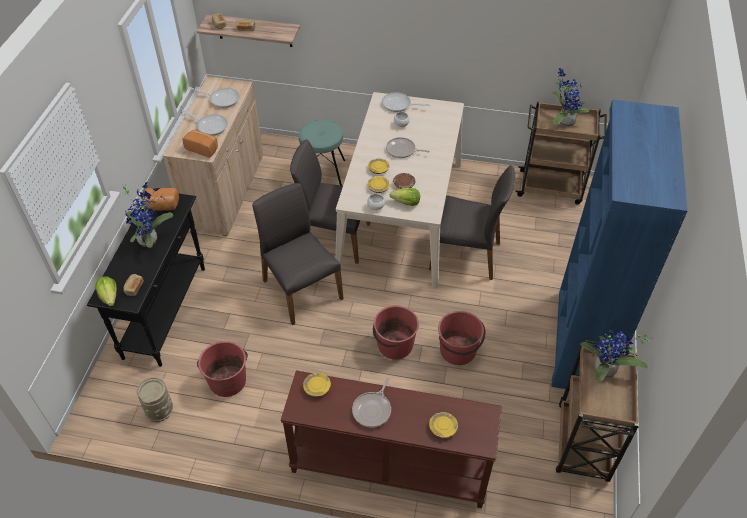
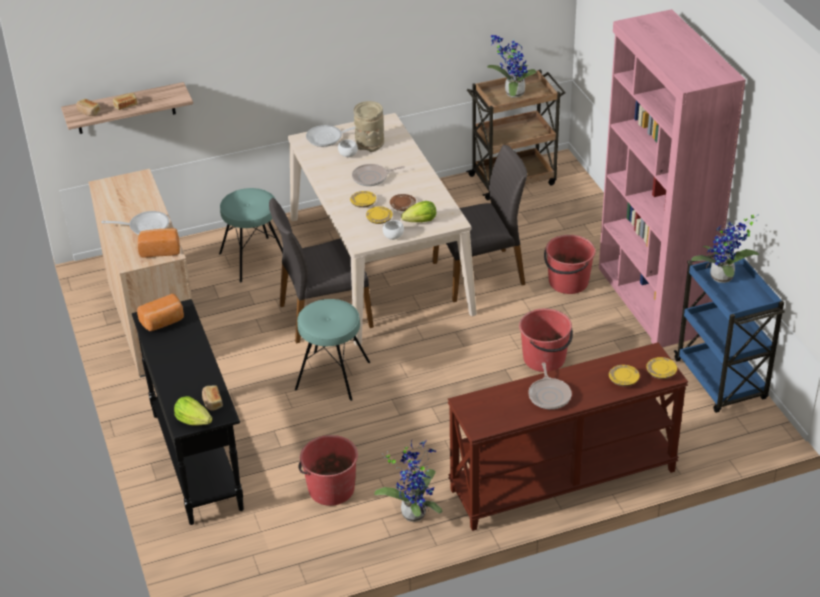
camera: 30 degrees left, 10 degrees down
potted plant [122,182,173,248] -> potted plant moved to [374,440,442,522]
beige vase [137,377,173,423] -> beige vase moved to [354,101,384,152]
frying pan [191,88,240,108] -> none
grey chair [252,183,344,326] -> turquoise stool [295,299,370,401]
yellow plate [303,373,331,397] -> yellow plate moved to [646,357,677,379]
red bucket [373,305,419,360] -> red bucket moved to [544,235,596,294]
blue bookcase [551,100,688,389] -> pink bookcase [599,9,746,347]
brown cart [556,340,639,482] -> blue cart [674,251,785,413]

